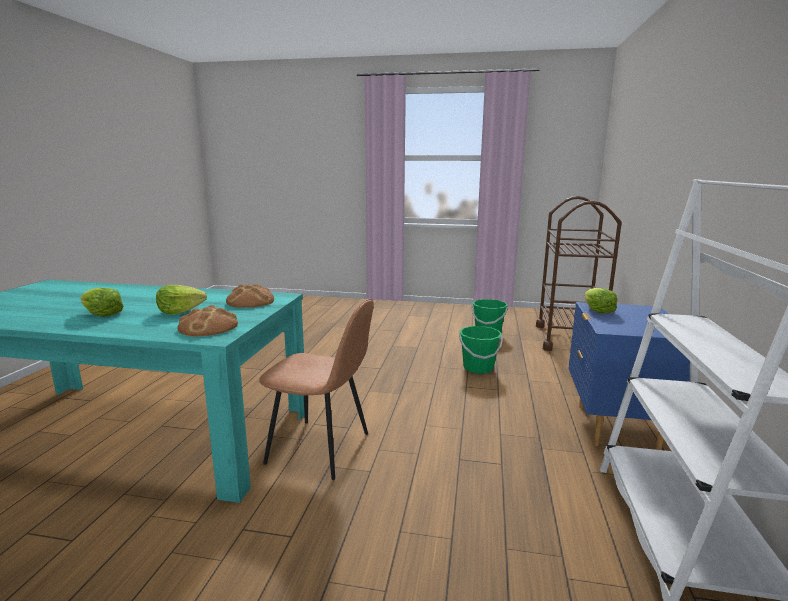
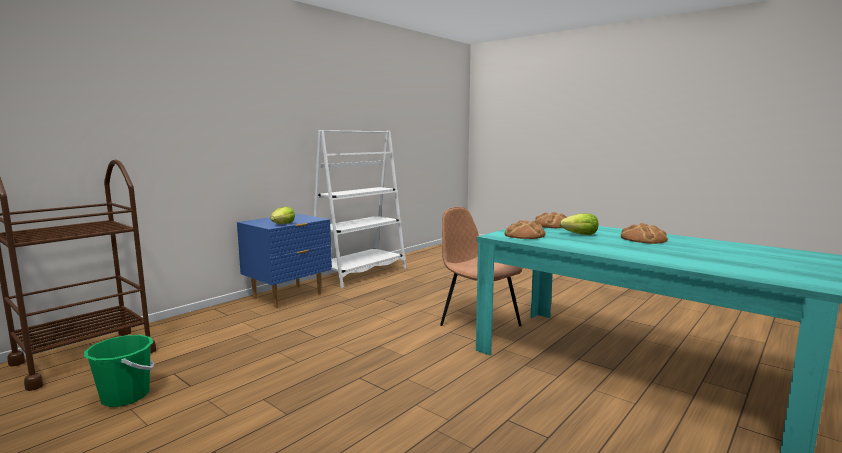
camera: 150 degrees left, 5 degrees down
lettuce [81,288,124,317] -> bread [621,223,668,244]
green bucket [459,326,503,374] -> none

